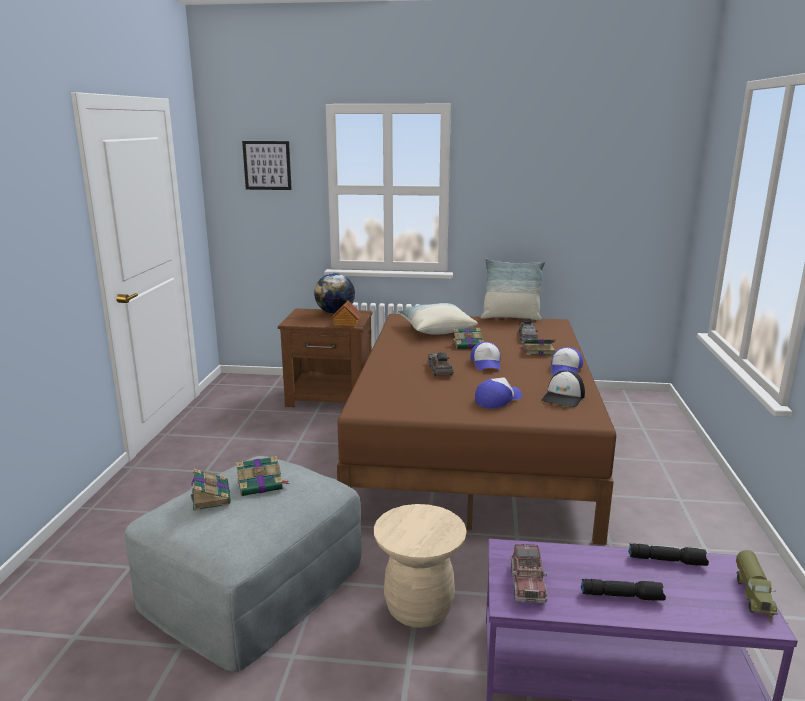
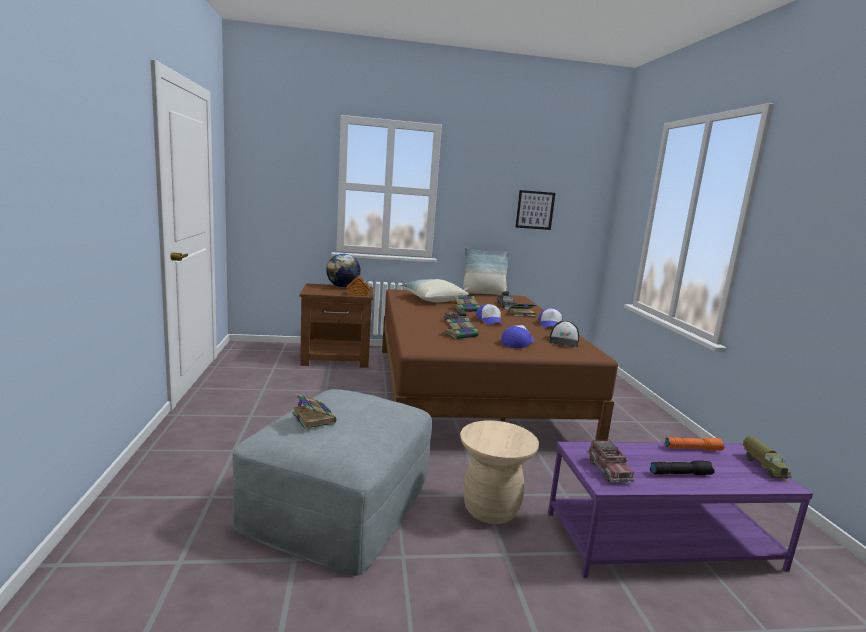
camera: 15 degrees left, 5 degrees down
book [236,456,290,496] -> book moved to [444,318,479,339]
picture [242,141,292,190] -> picture moved to [515,190,555,230]
black flashlight [629,543,709,566] -> orange flashlight [664,437,725,451]

